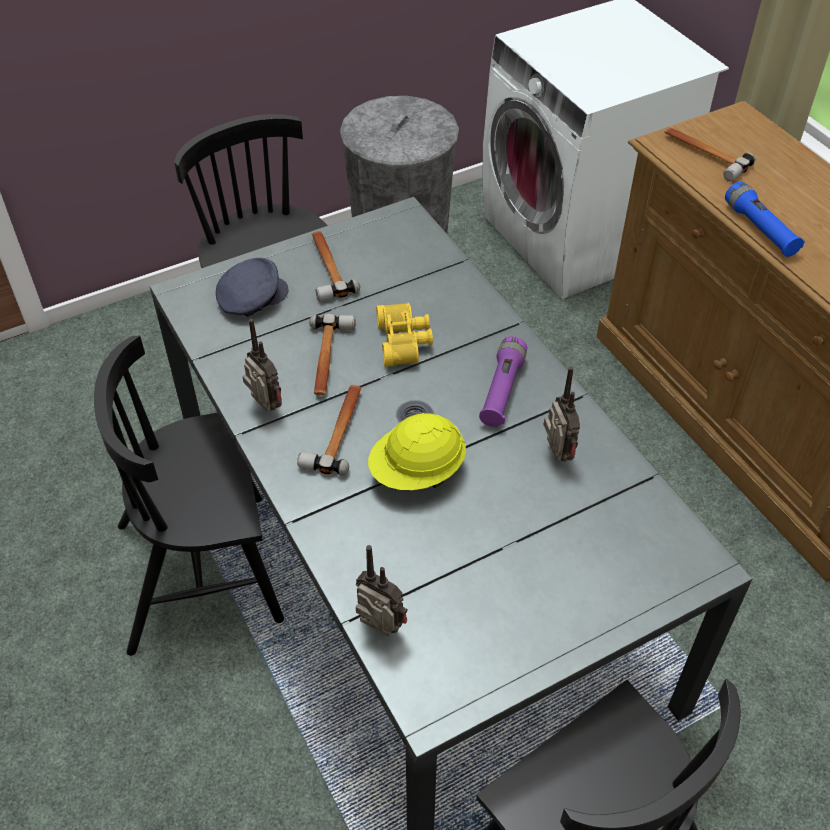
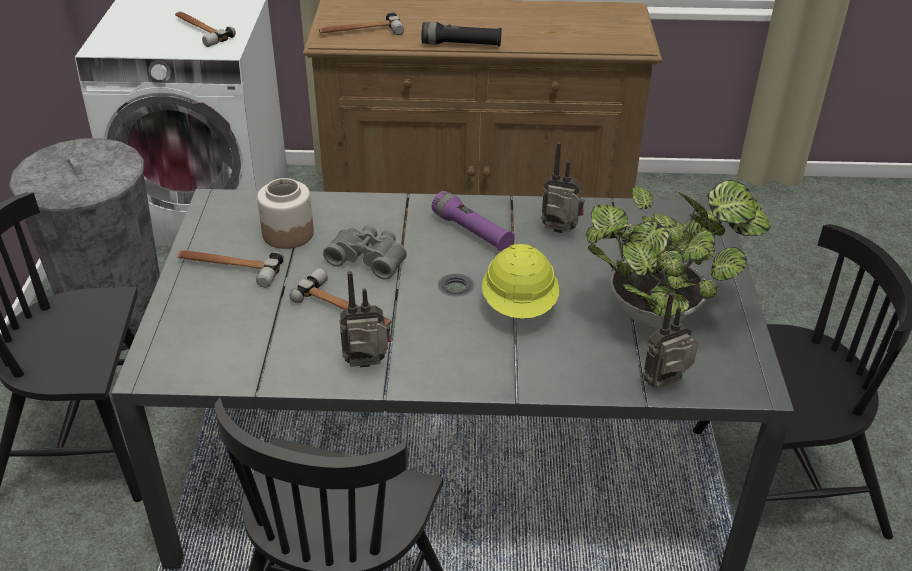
camera: 60 degrees left, 10 degrees down
grey cap [216,258,288,317] -> none
hammer [297,385,361,476] -> hammer moved to [175,12,236,47]
yellow binoculars [376,303,433,367] -> grey binoculars [323,225,407,280]
blue flashlight [725,181,805,257] -> black flashlight [421,22,502,46]
none -> jar [257,178,314,249]
none -> potted plant [586,180,771,329]

